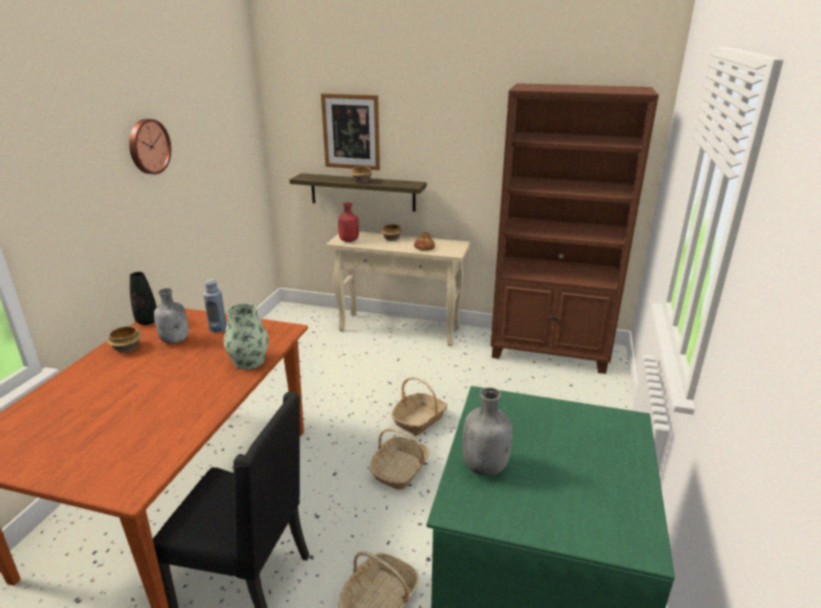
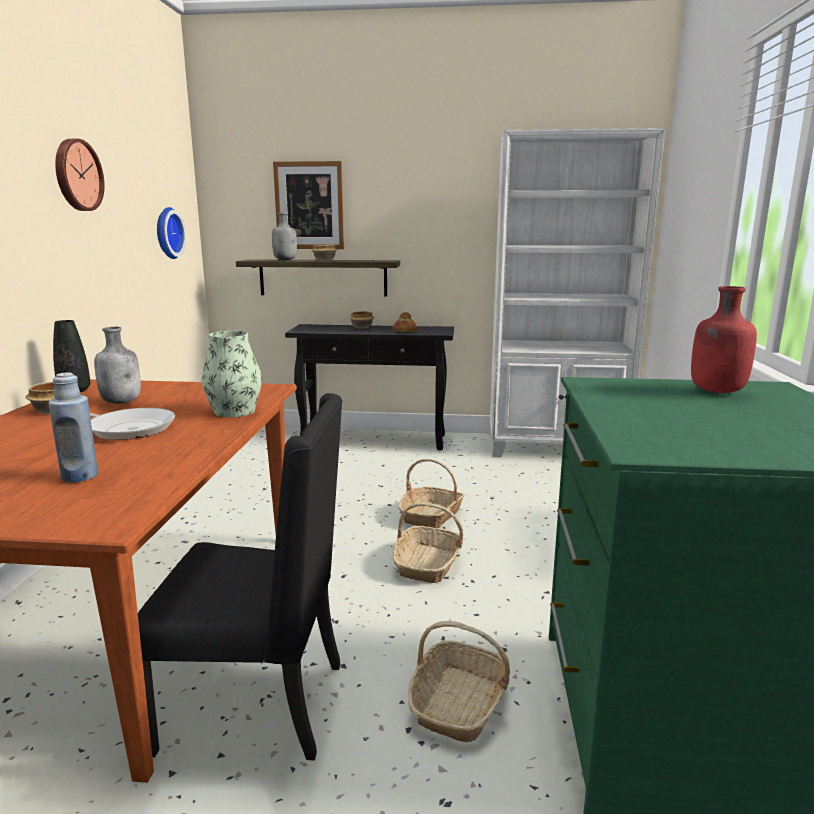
camera: 10 degrees left, 10 degrees down
blue bottle [203,279,227,332] -> blue bottle moved to [49,372,98,482]
beige console table [326,231,470,346] -> black console table [285,324,454,450]
red bottle [338,202,359,242] -> red bottle moved to [691,286,757,393]
grey bottle [462,387,512,476] -> grey bottle moved to [272,213,297,260]
brown bookcase [491,83,659,374] -> white bookcase [490,128,666,457]
none -> frying pan [90,408,175,440]
none -> wall clock [157,207,186,259]

